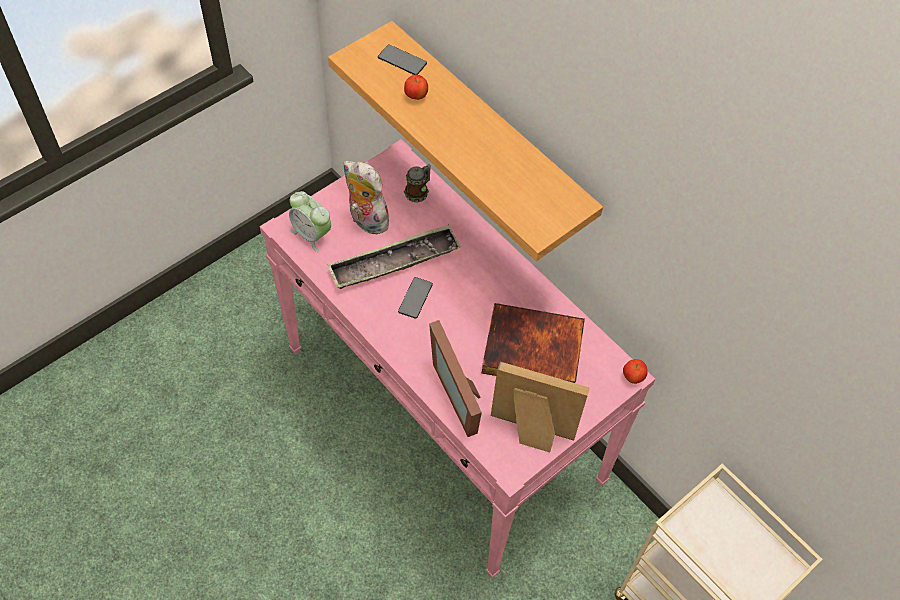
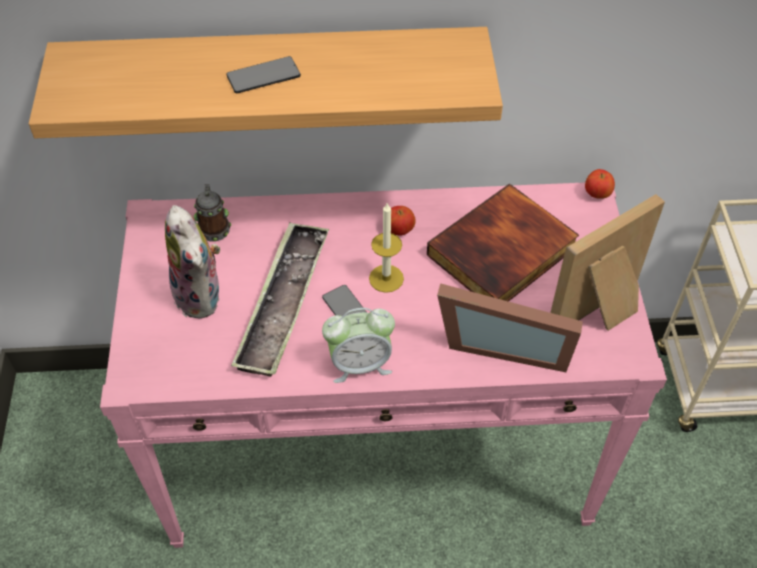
camera: 50 degrees left, 5 degrees down
alarm clock [289,191,331,252] -> alarm clock moved to [322,308,395,383]
plush toy [344,161,390,235] -> plush toy turned 105 degrees counterclockwise [165,205,220,319]
phone [378,44,427,75] -> phone moved to [226,56,301,93]
apple [404,74,428,100] -> apple moved to [391,206,416,236]
none -> candle [369,203,404,293]

